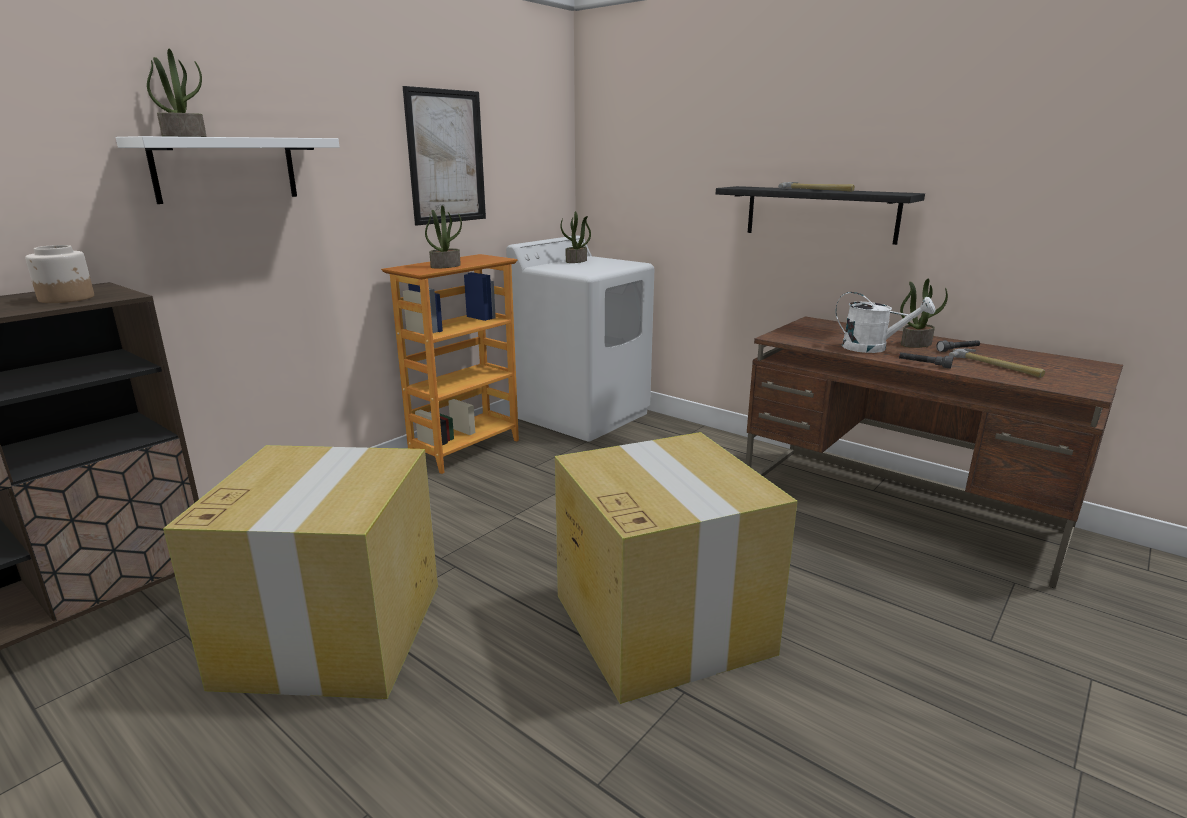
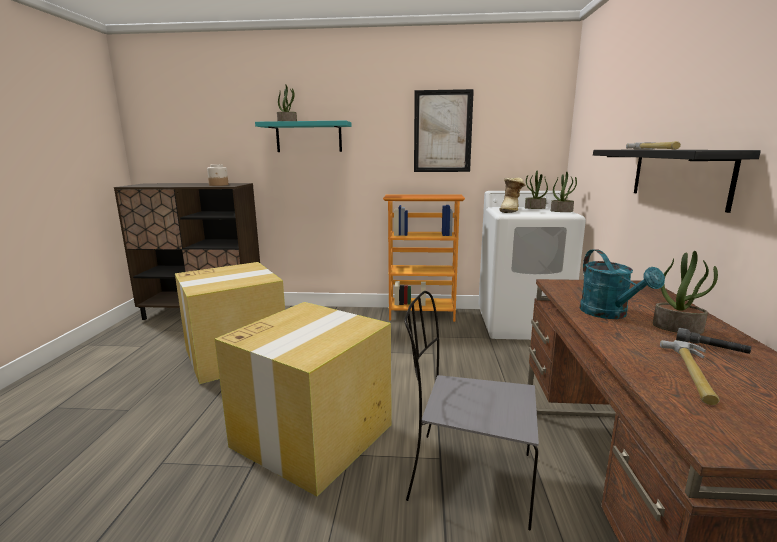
camera: 55 degrees right, 5 degrees down
white shelf [116,136,339,204] -> turquoise shelf [255,121,352,152]
potted plant [425,205,462,268] -> potted plant moved to [551,172,577,212]
white watering can [835,292,936,353] -> turquoise watering can [580,249,665,319]
grey flashlight [899,352,953,368] -> none
none -> grey chair [404,291,539,531]
none -> boot [500,177,525,213]

